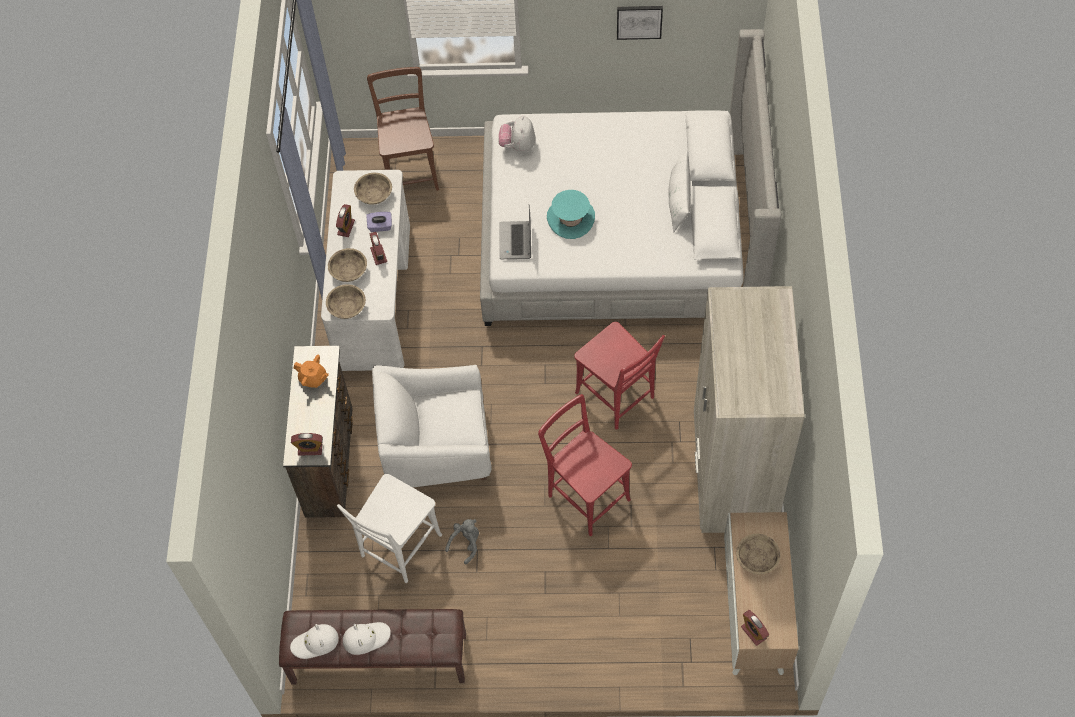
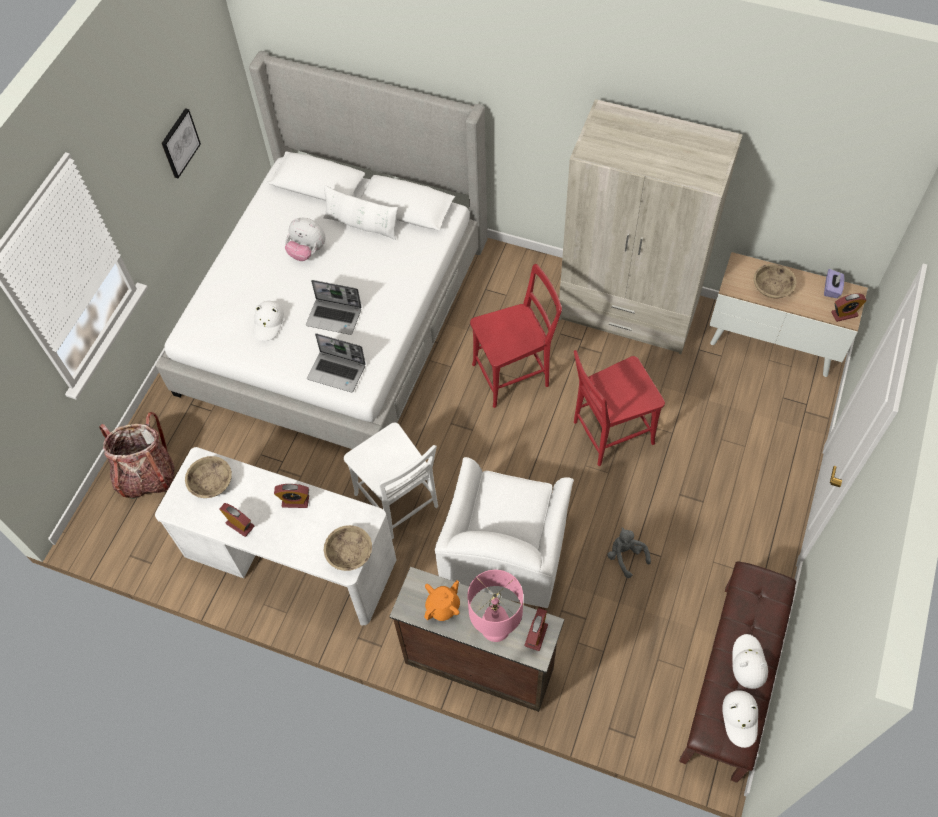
camera: 70 degrees left, 0 degrees up
beige bowl [328,248,367,282] -> none
white chair [337,474,442,583] -> white chair moved to [344,423,438,539]
purple tissue box [366,212,392,232] -> purple tissue box moved to [824,269,845,298]
brown chair [367,67,439,191] -> backpack [99,412,174,499]
plush toy [498,116,535,152] -> plush toy moved to [285,218,326,261]
turquoise hat [547,190,595,239] -> laptop [306,280,362,335]
none -> white hat [253,301,284,341]
none -> pink table lamp [467,570,523,642]

